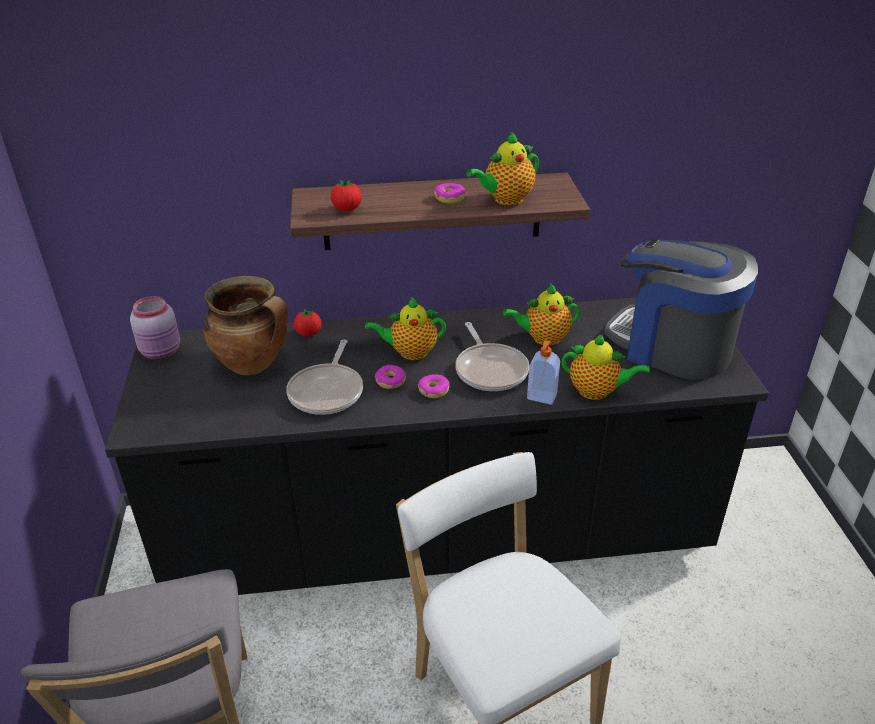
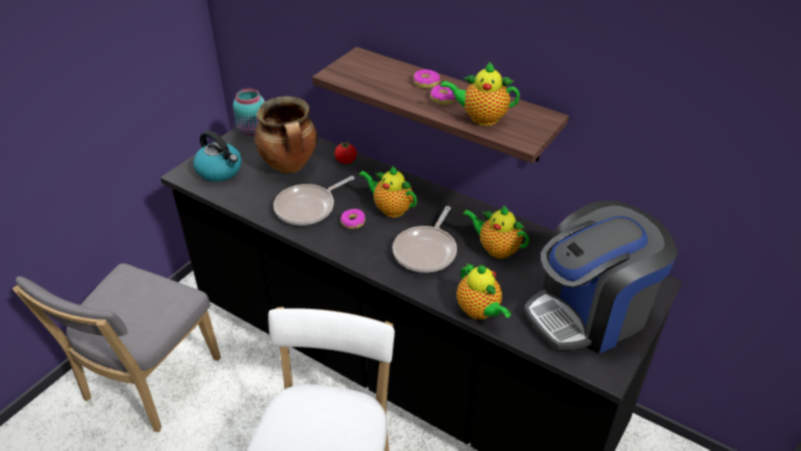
camera: 40 degrees right, 5 degrees up
pink jar [130,296,180,360] -> turquoise jar [233,88,265,136]
tomato [331,179,362,211] -> none
donut [418,374,450,398] -> donut moved to [414,69,440,88]
soap dispenser [527,340,560,405] -> none
coffee machine [604,239,758,380] -> coffee machine turned 105 degrees counterclockwise [524,200,677,354]
none -> kettle [193,131,242,182]

